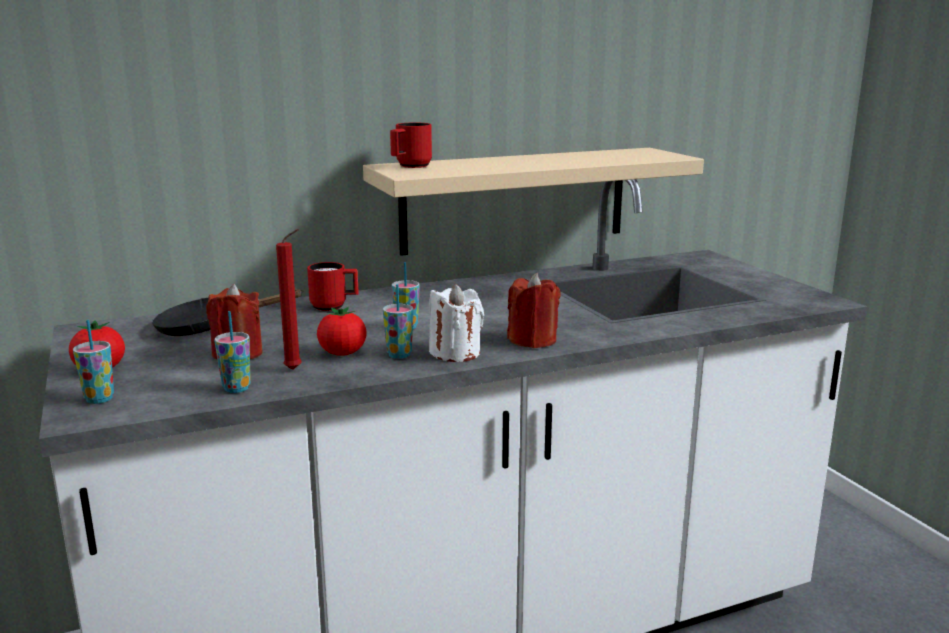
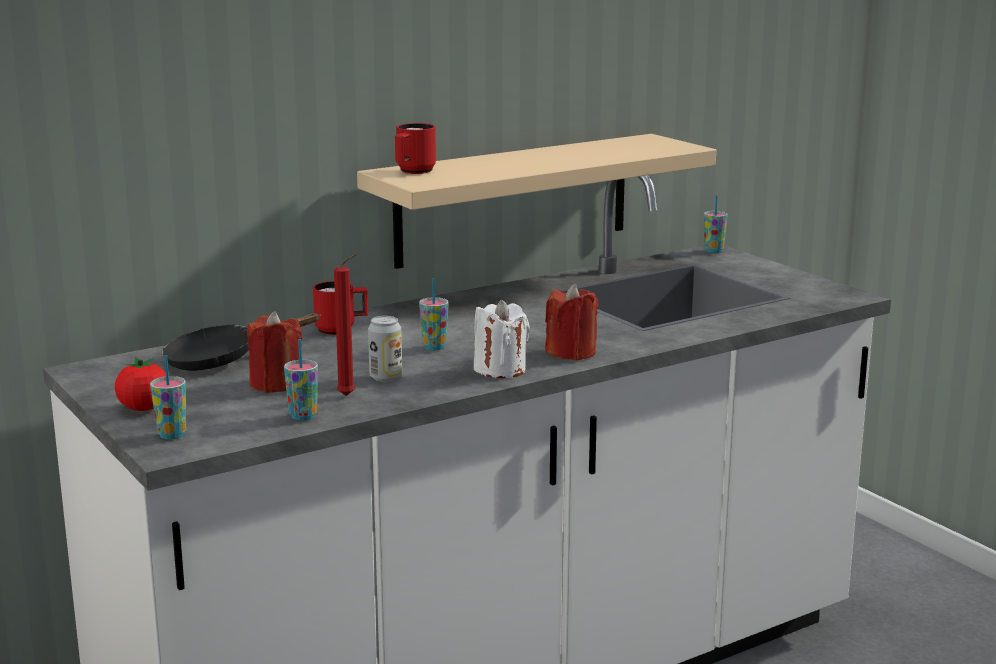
camera: 10 degrees left, 0 degrees up
tomato [317,307,367,356] -> can [368,316,402,382]
cup [383,284,413,359] -> cup moved to [704,195,728,253]

